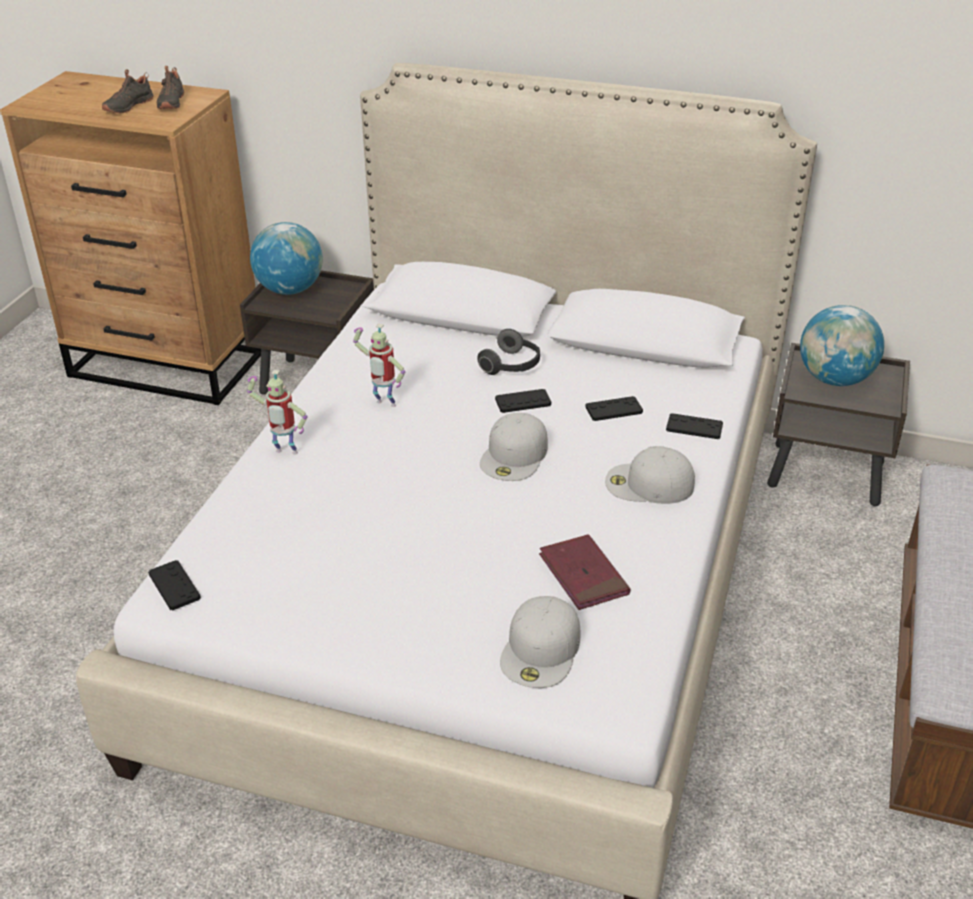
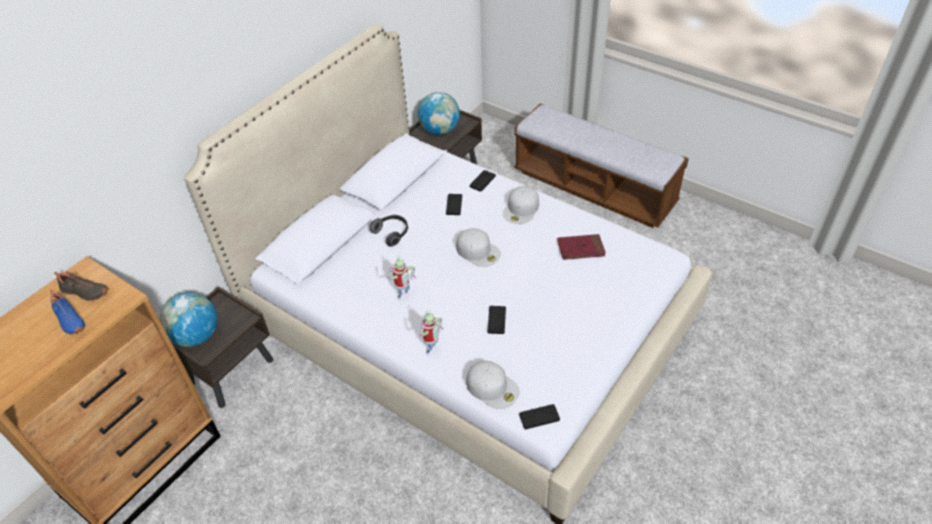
camera: 70 degrees left, 10 degrees up
black shoe [102,70,154,114] -> blue shoe [50,290,85,334]
black game controller [495,389,551,413] -> black game controller moved to [488,306,506,334]
white cap [500,596,580,688] -> white cap moved to [466,361,519,409]

